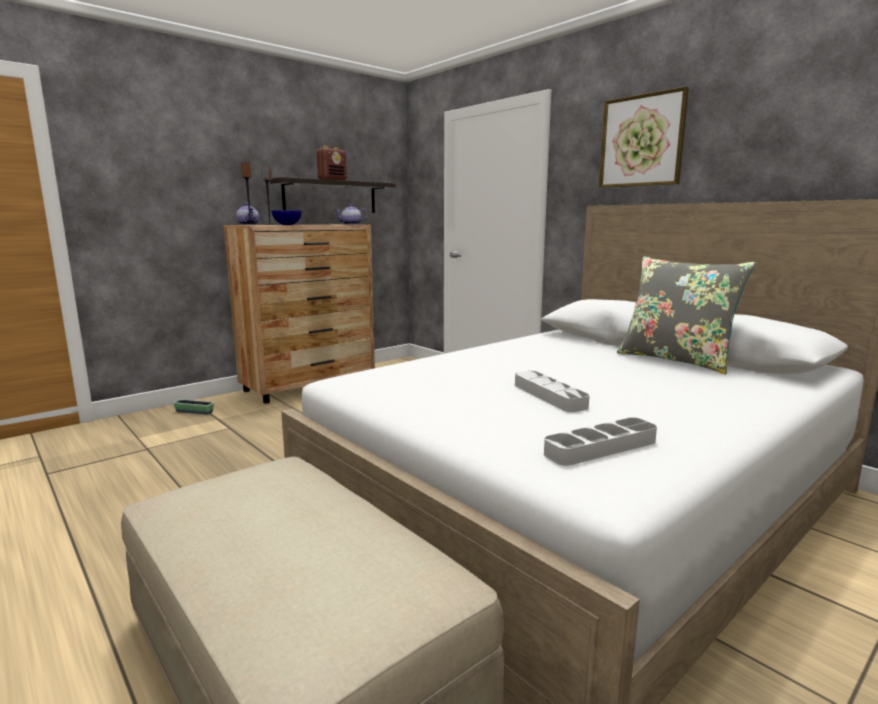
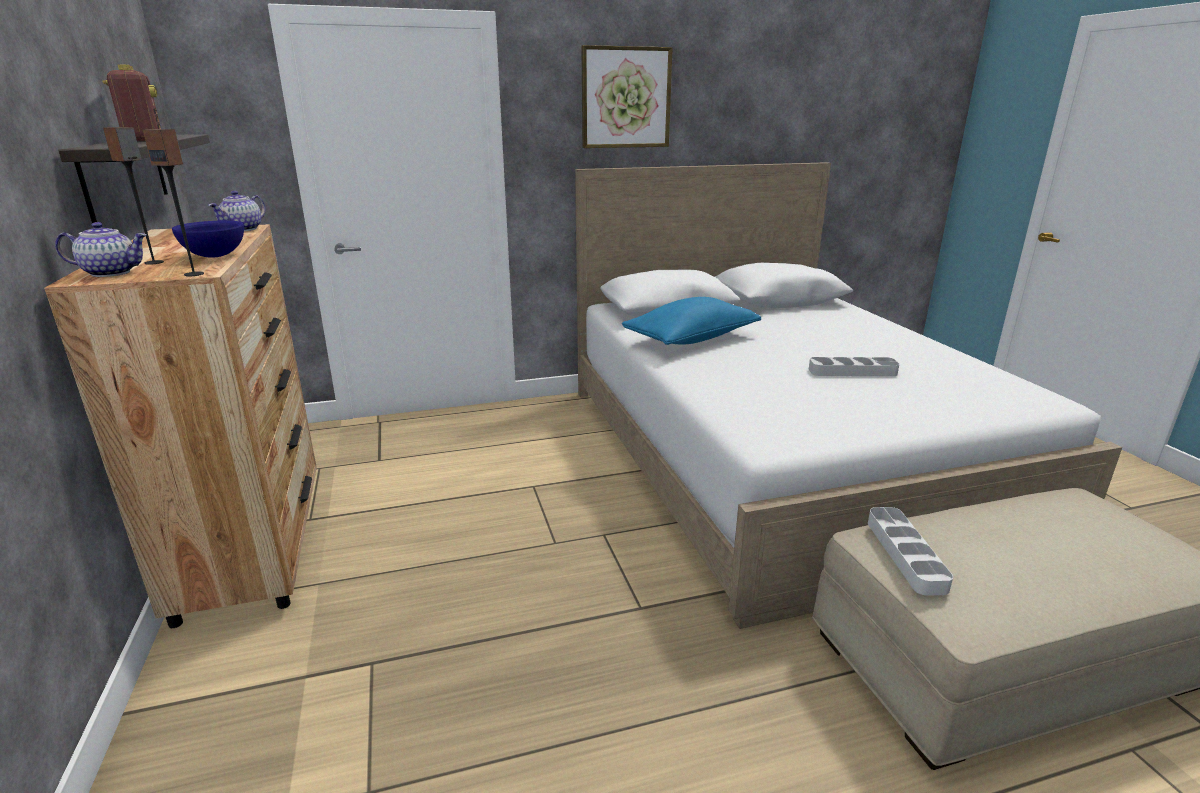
camera: 65 degrees left, 10 degrees up
planter [173,399,214,415] -> none
grey tray [544,417,657,466] -> grey tray moved to [868,507,953,596]
grey pillow [617,257,756,374] -> none
none -> blue pillow [622,297,761,345]

